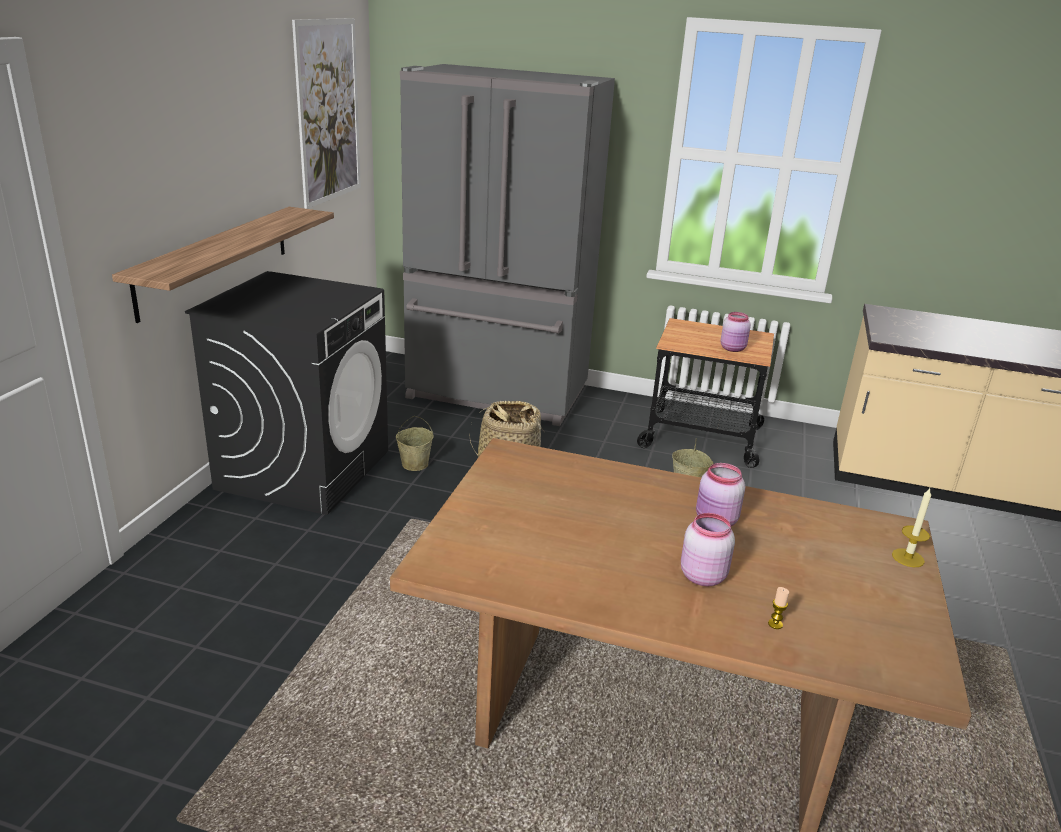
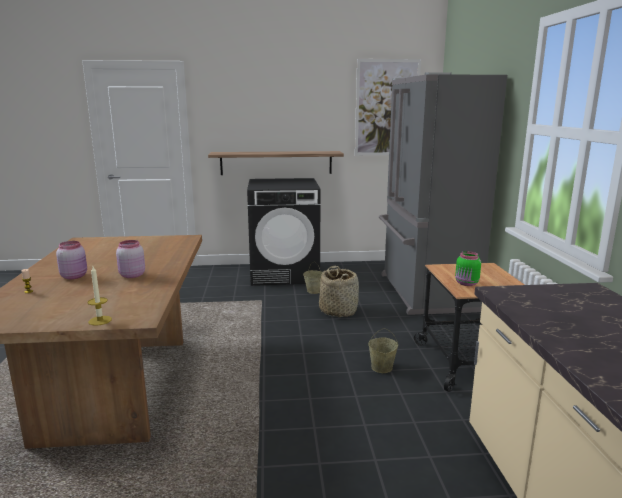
camera: 70 degrees right, 10 degrees down
pink jar [720,312,751,352] -> green jar [455,251,481,286]

